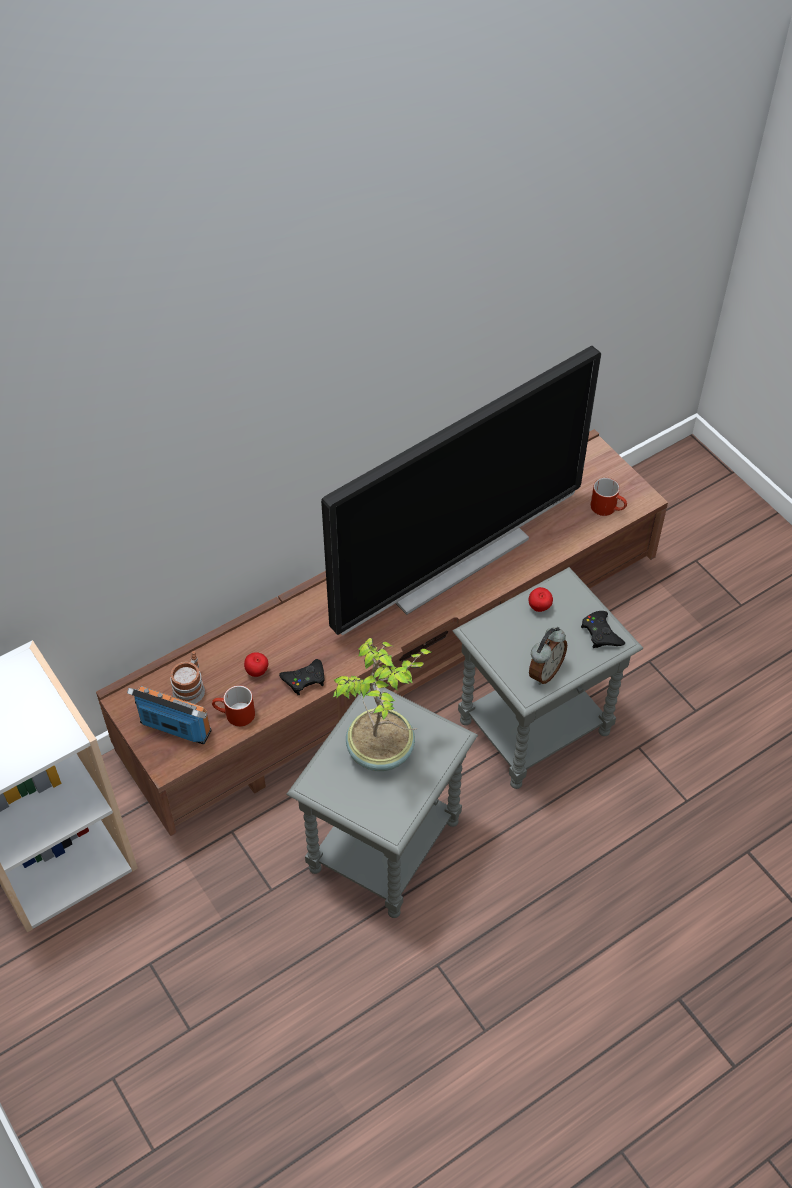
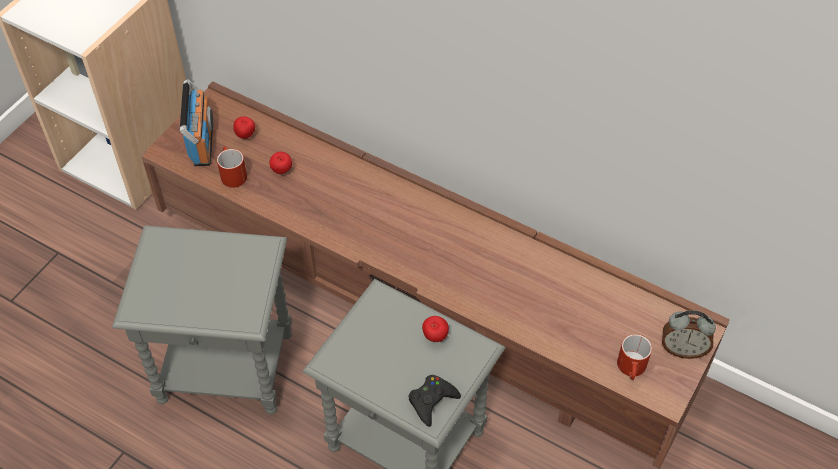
camera: 65 degrees right, 0 degrees up
mug [170,651,205,704] -> apple [233,116,255,139]
black game controller [279,659,324,696] -> none
television [321,346,601,635] -> none
potted plant [333,638,432,771] -> none
alarm clock [529,627,567,685] -> alarm clock moved to [662,310,716,359]

